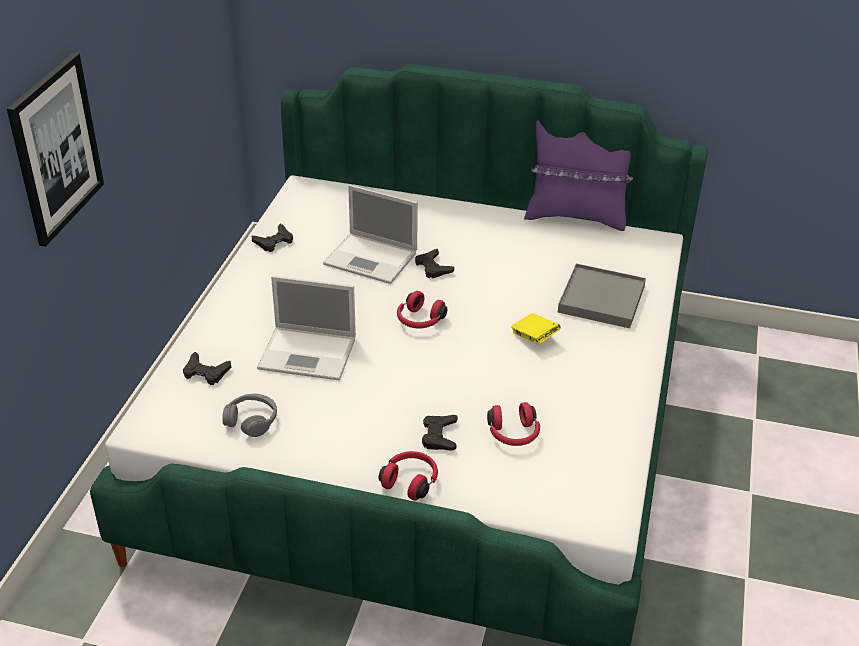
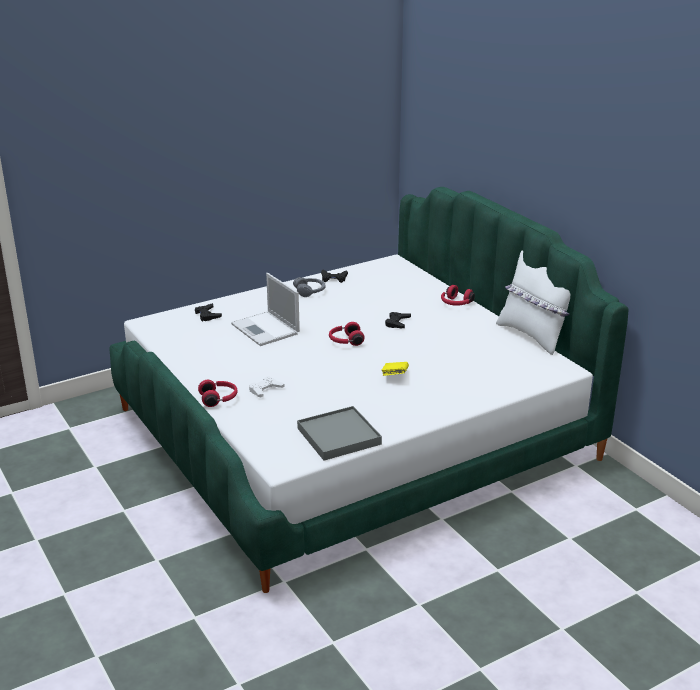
camera: 45 degrees right, 10 degrees down
picture [7,53,104,247] -> none
grey headphones [222,393,277,437] -> grey headphones moved to [293,277,325,297]
laptop [323,185,418,284] -> none
black game controller [422,415,458,451] -> white game controller [249,376,285,398]
red headphones [487,402,540,446] -> red headphones moved to [441,285,475,306]
purple pillow [524,120,633,231] -> white pillow [496,250,571,355]
grey tray [558,263,646,328] -> grey tray moved to [297,406,382,460]

